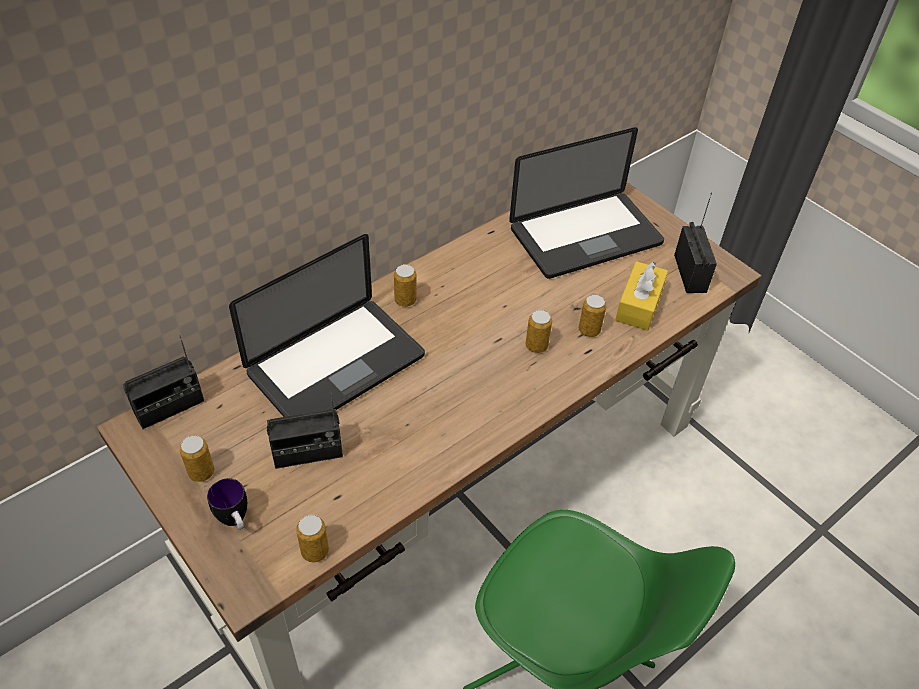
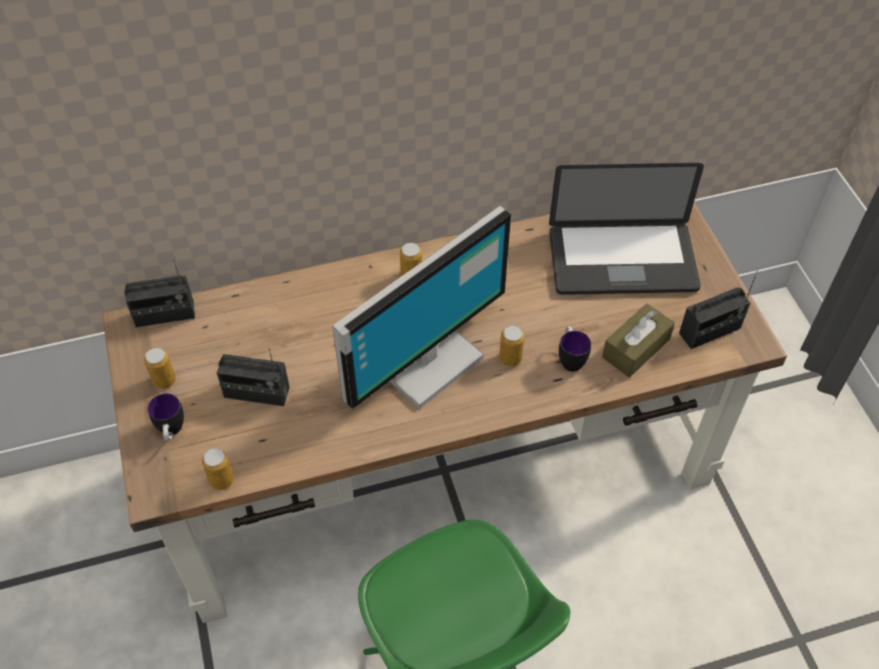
camera: 25 degrees right, 5 degrees up
laptop [229,234,425,417] -> none
can [579,294,606,337] -> mug [559,326,591,372]
yellow tissue box [615,261,668,331] -> brown tissue box [602,303,675,377]
radio [674,193,717,293] -> radio turned 45 degrees clockwise [679,270,758,349]
none -> monitor [332,206,511,409]

